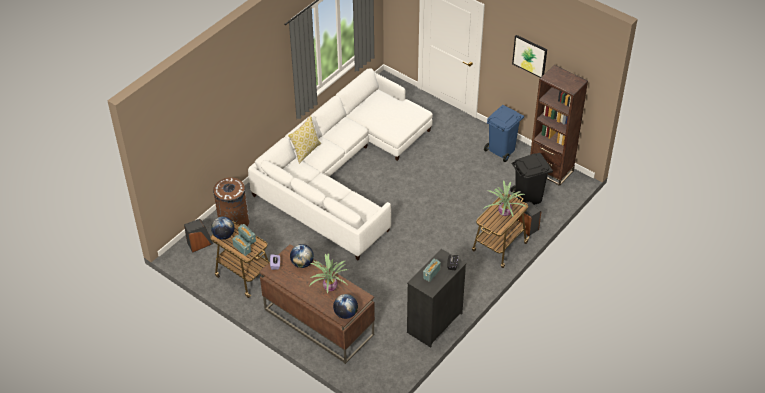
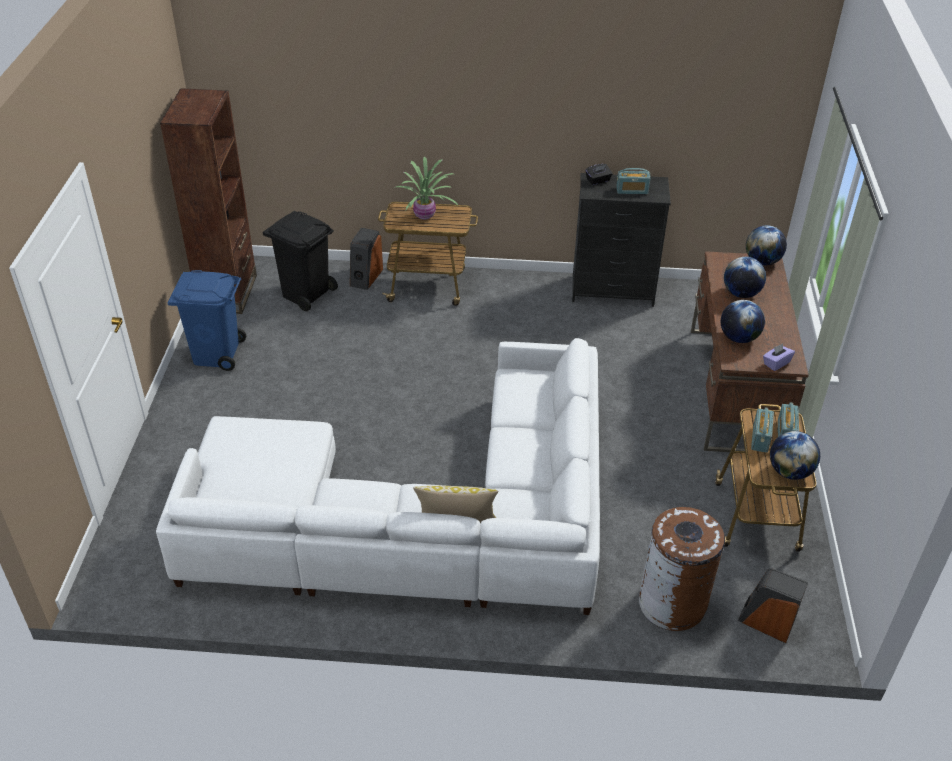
camera: 125 degrees left, 5 degrees down
potted plant [309,253,348,294] -> globe [724,257,766,298]
picture [512,35,547,78] -> none

